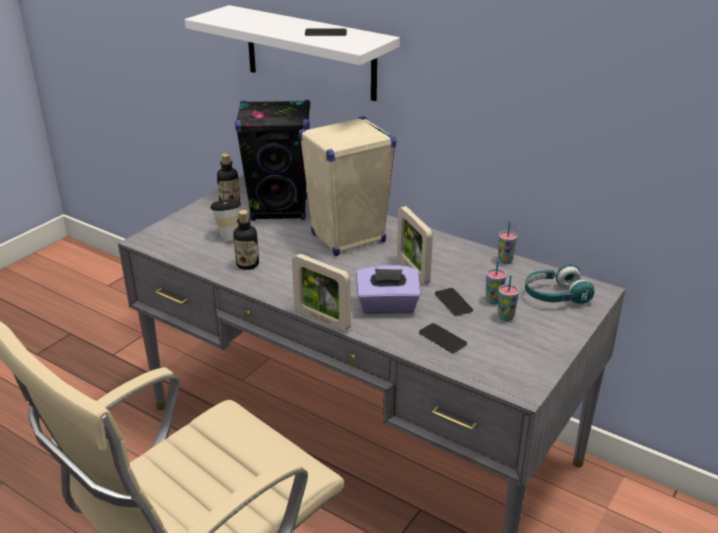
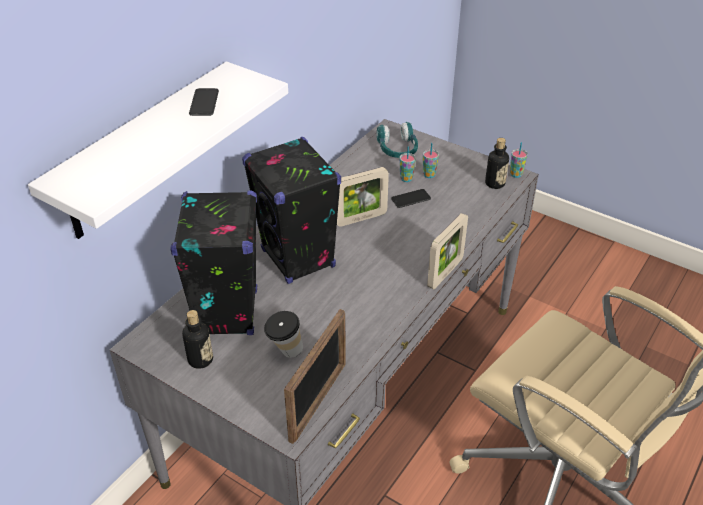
camera: 90 degrees left, 10 degrees up
bottle [233,210,259,270] -> bottle moved to [485,138,509,189]
beige speaker [299,116,396,256] -> black speaker [242,137,341,284]
purple tissue box [356,265,421,314] -> none
phone [419,323,467,353] -> none
cup [498,222,517,264] -> cup moved to [510,142,528,178]
none -> picture frame [284,309,346,444]

